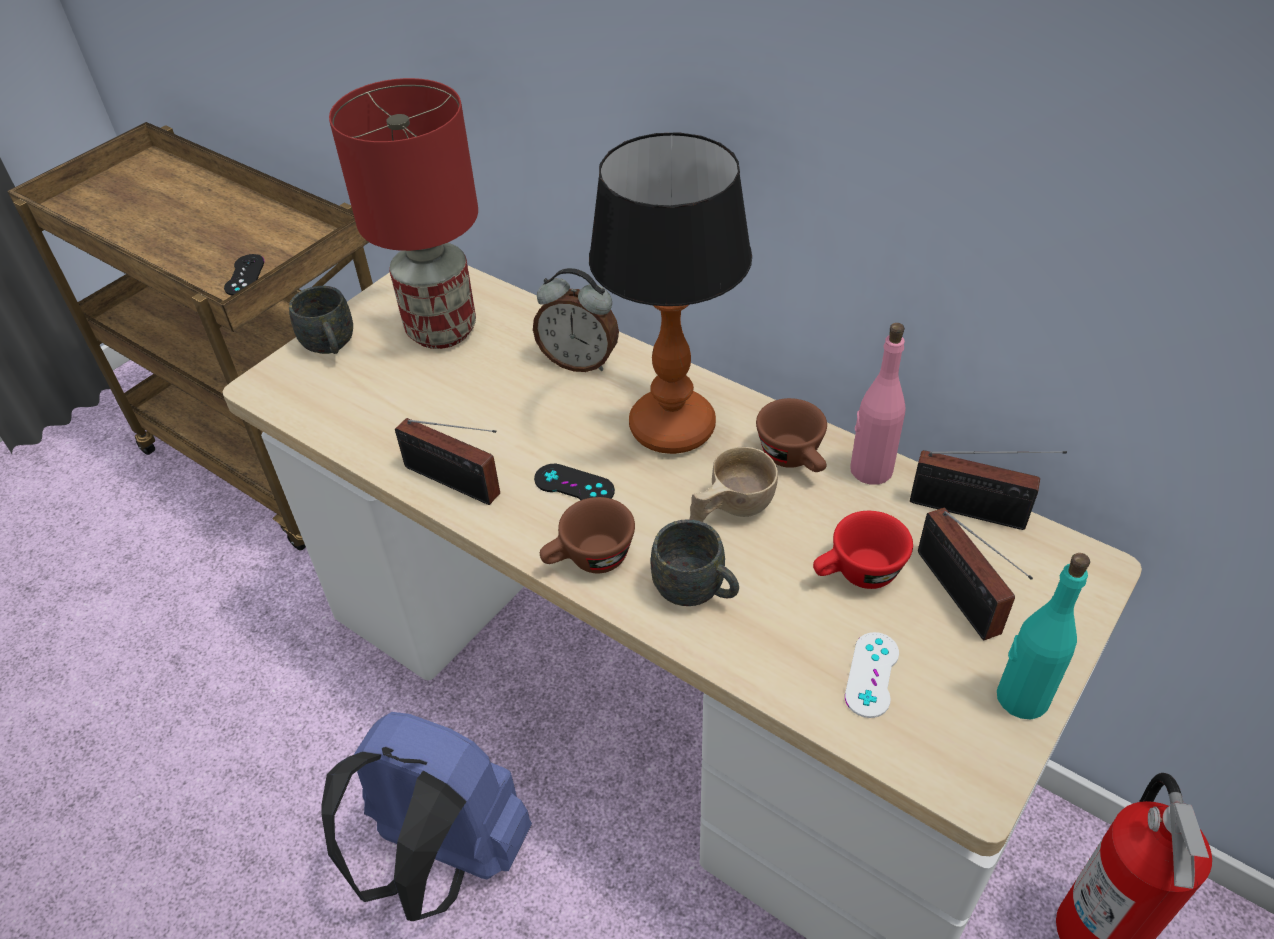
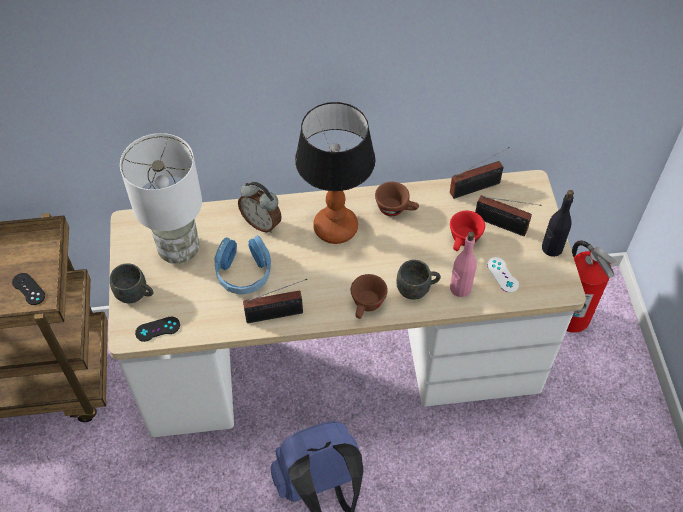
camera: 45 degrees left, 10 degrees up
red table lamp [329,78,478,349] -> white table lamp [120,133,202,264]
alarm clock [533,268,619,372] -> alarm clock turned 60 degrees clockwise [238,182,282,233]
black game controller [534,464,615,500] -> black game controller moved to [135,317,180,342]
beige cup [689,447,778,522] -> none
pink bottle [850,323,906,485] -> pink bottle moved to [450,232,477,297]
turquoise bottle [997,553,1090,719] -> black bottle [542,190,574,257]
none -> blue headphones [214,235,271,294]

